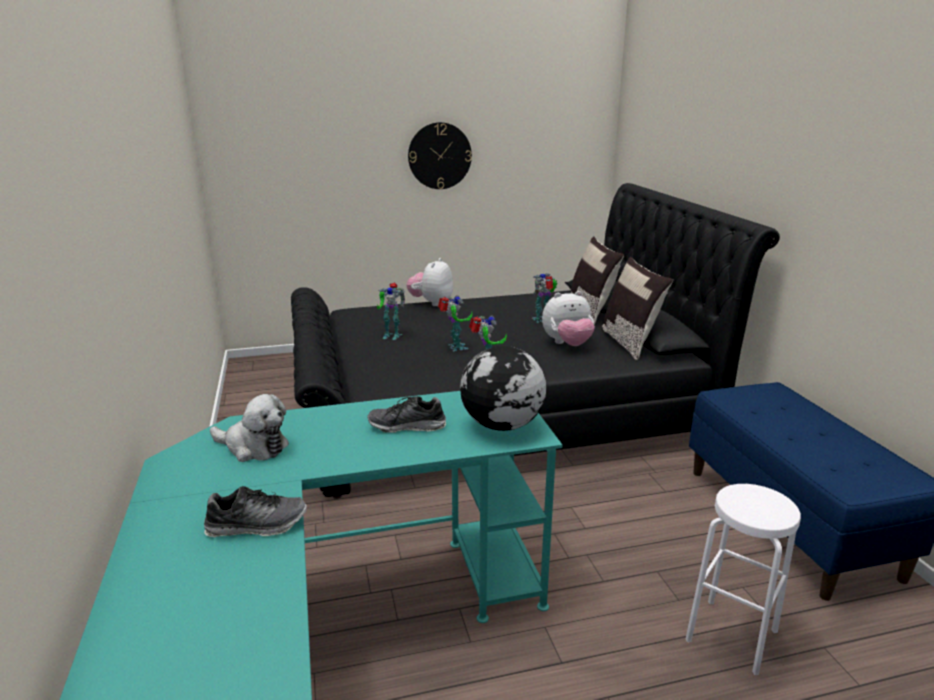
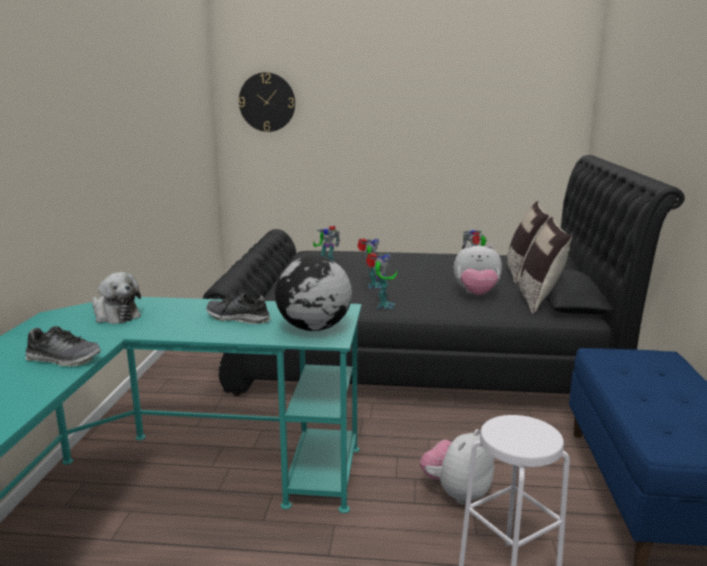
camera: 20 degrees right, 5 degrees down
plush toy [406,258,453,306] -> plush toy moved to [420,429,494,504]
wall clock [408,122,472,189] -> wall clock moved to [239,72,295,132]

